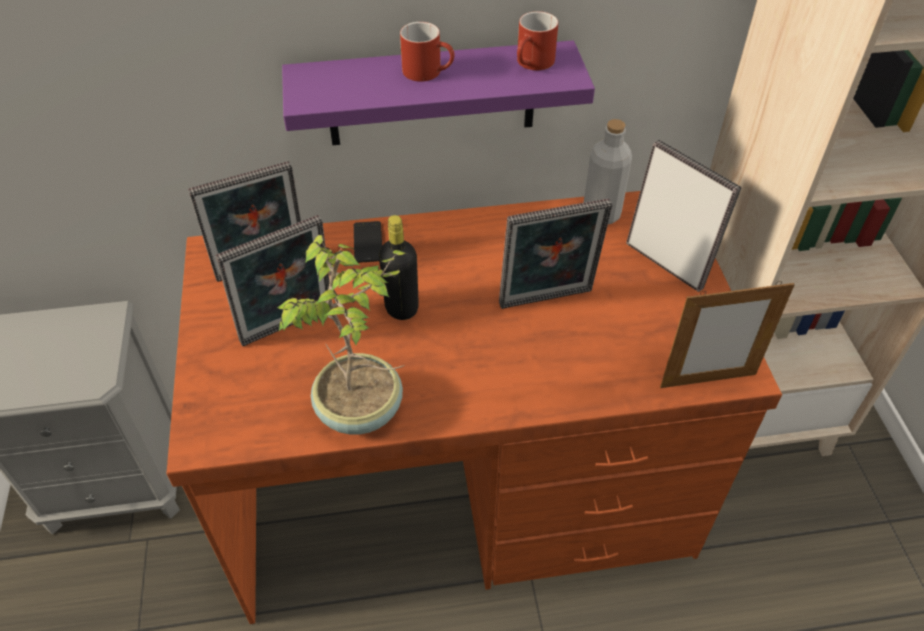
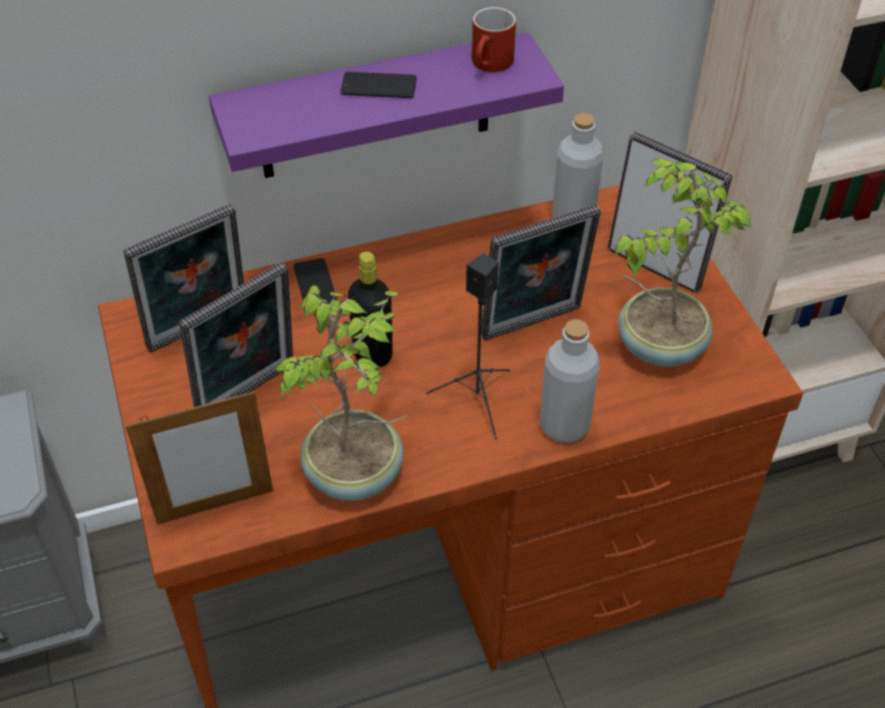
camera: 10 degrees left, 0 degrees up
red mug [400,22,455,82] -> phone [341,72,416,98]
picture frame [660,281,795,388] -> picture frame moved to [126,391,273,524]
none -> black speaker [426,253,510,440]
none -> grey bottle [539,319,599,443]
none -> potted plant [615,159,752,367]

